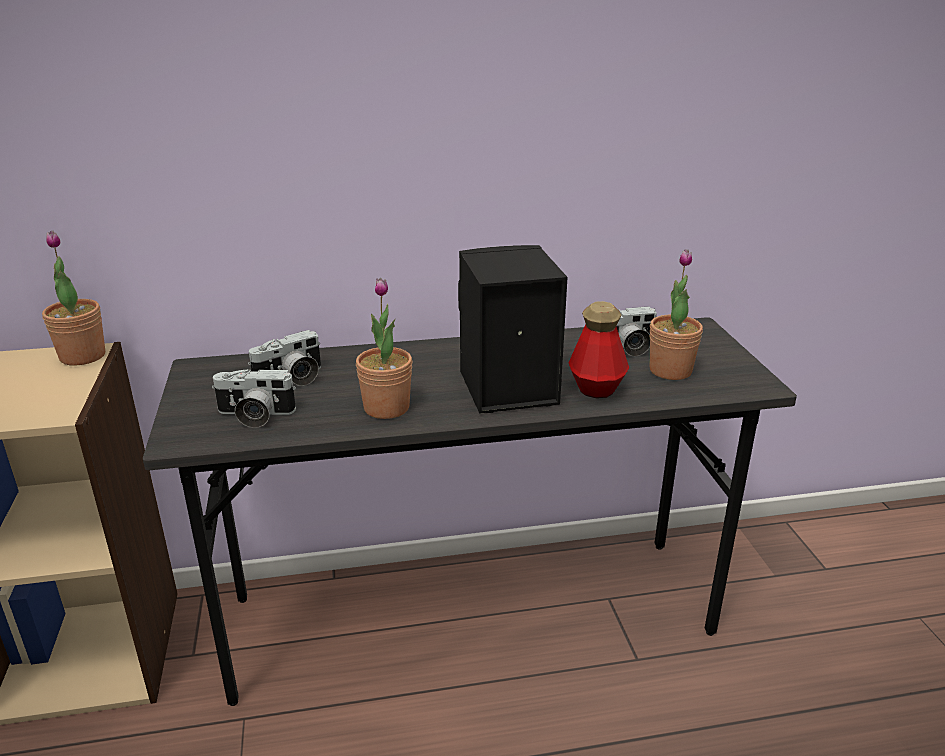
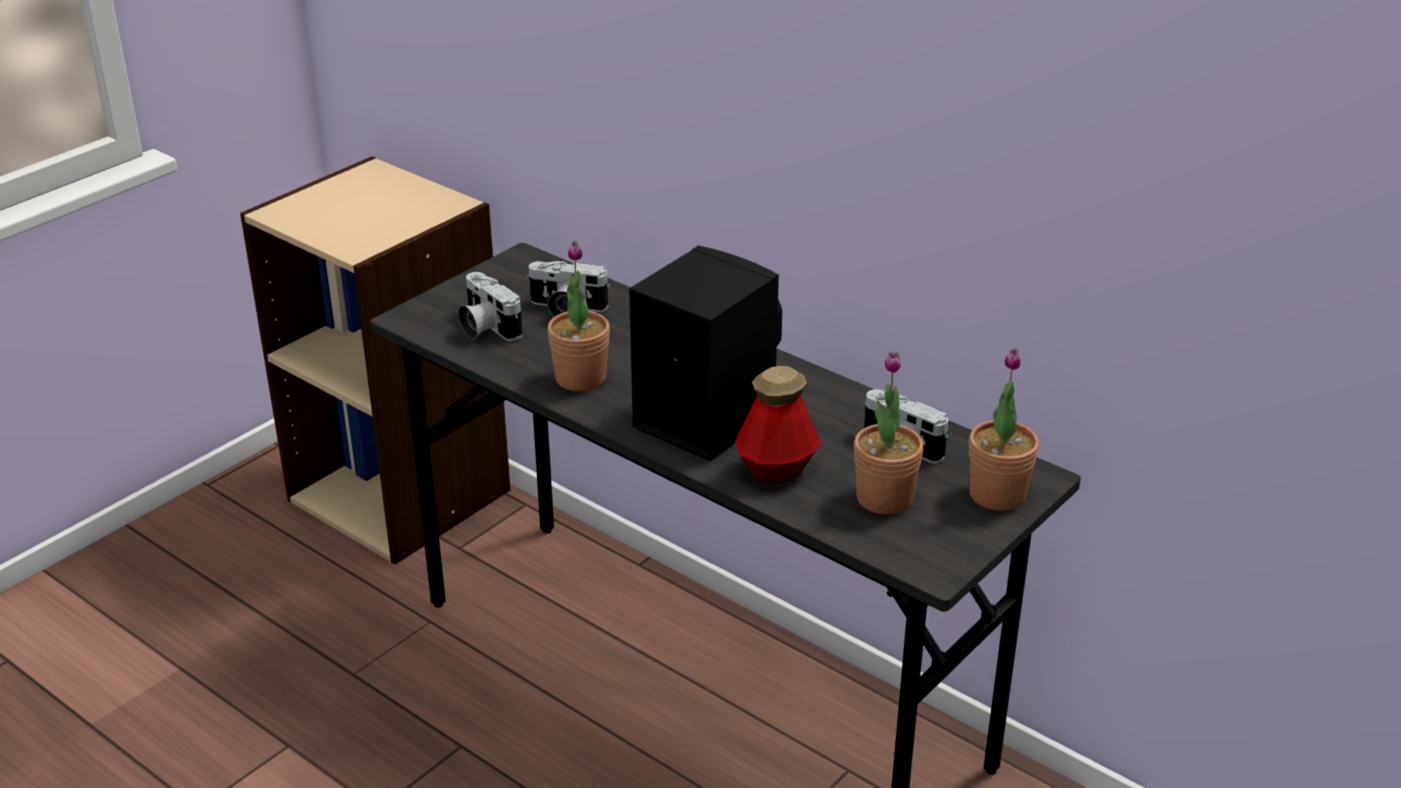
camera: 50 degrees right, 5 degrees up
potted plant [42,231,105,365] -> potted plant moved to [969,348,1039,511]

